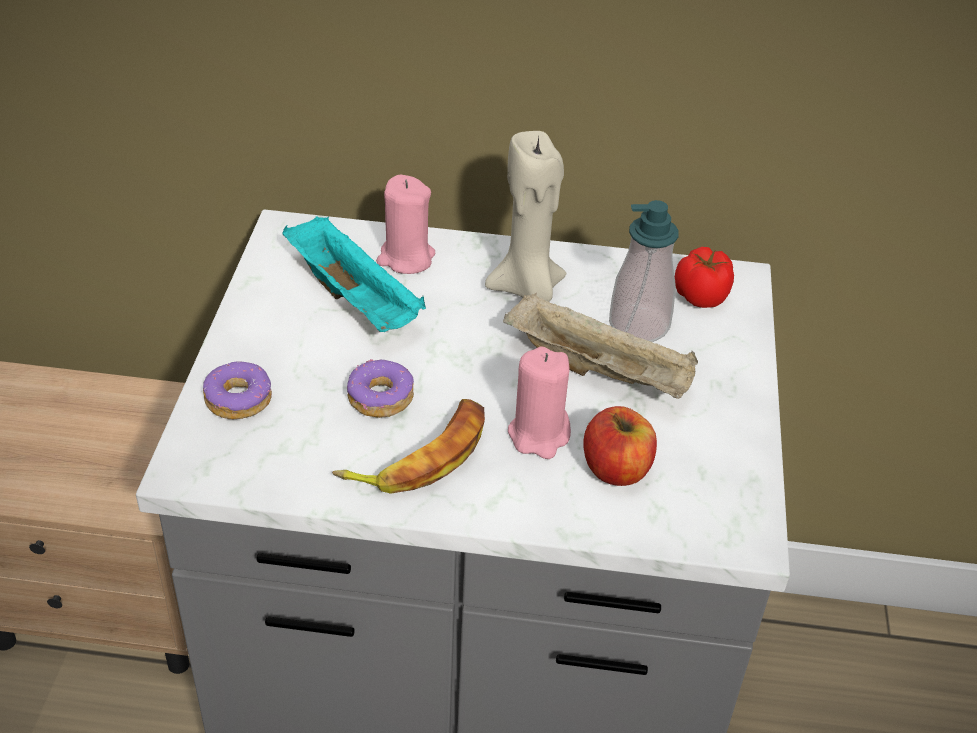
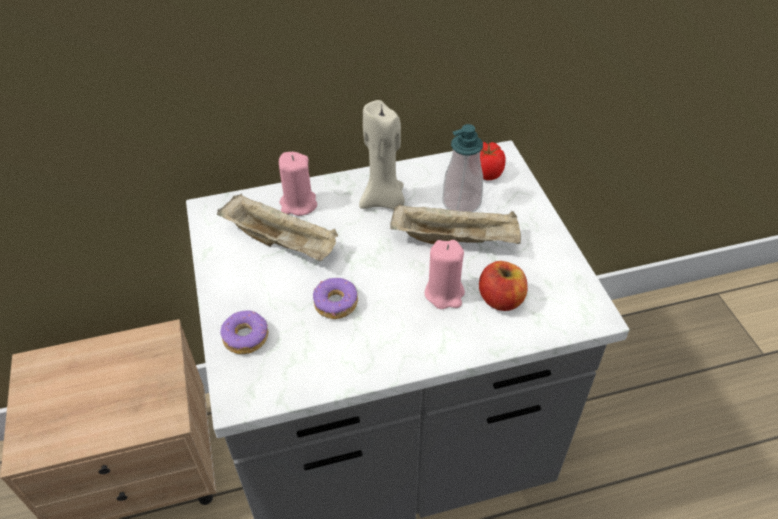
camera: 20 degrees left, 5 degrees up
turquoise tray [282,216,426,332] -> beige tray [217,194,338,261]
banana [332,399,485,494] -> none

